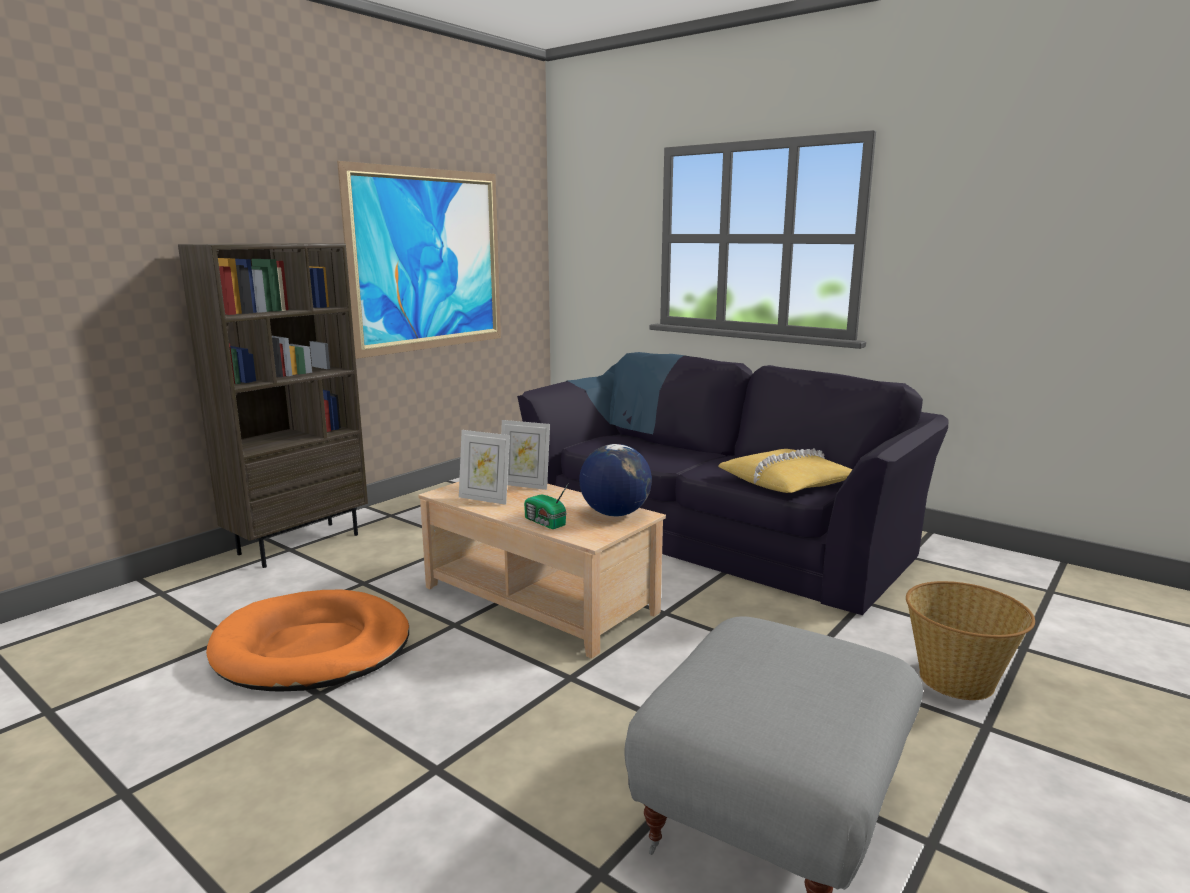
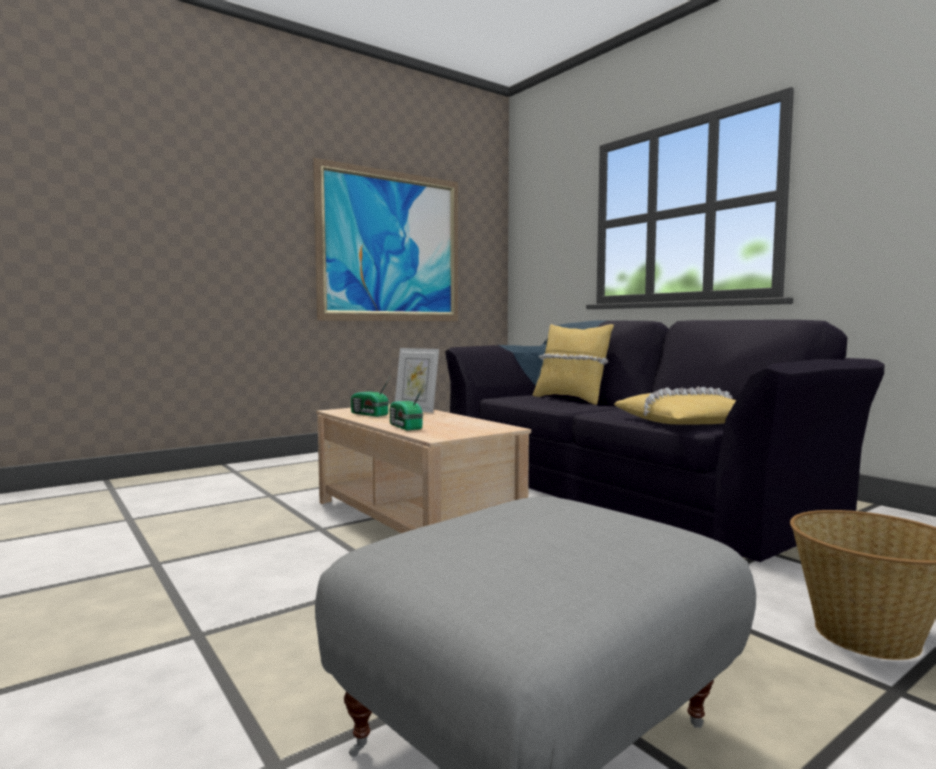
camera: 15 degrees right, 10 degrees down
brown bookcase [178,243,368,568] -> none
orange dog bed [206,590,409,691] -> none
picture frame [459,430,510,505] -> radio [351,375,391,417]
globe [579,444,652,516] -> none
none -> yellow pillow [532,324,614,405]

